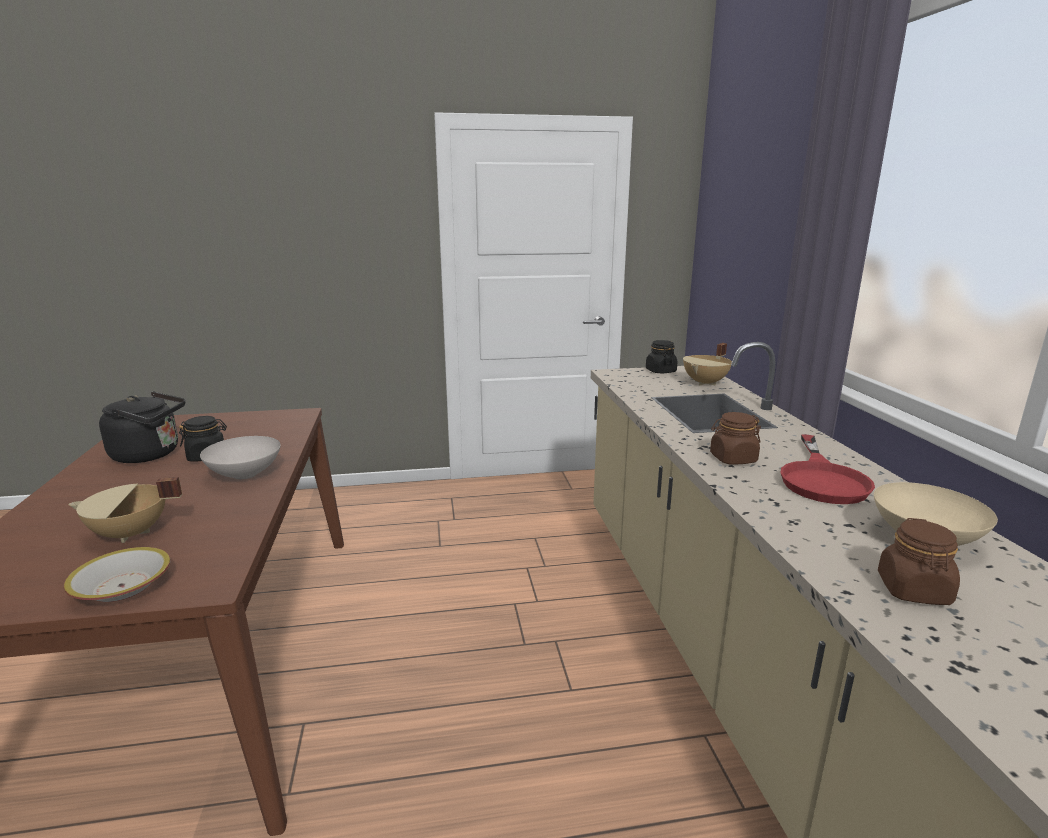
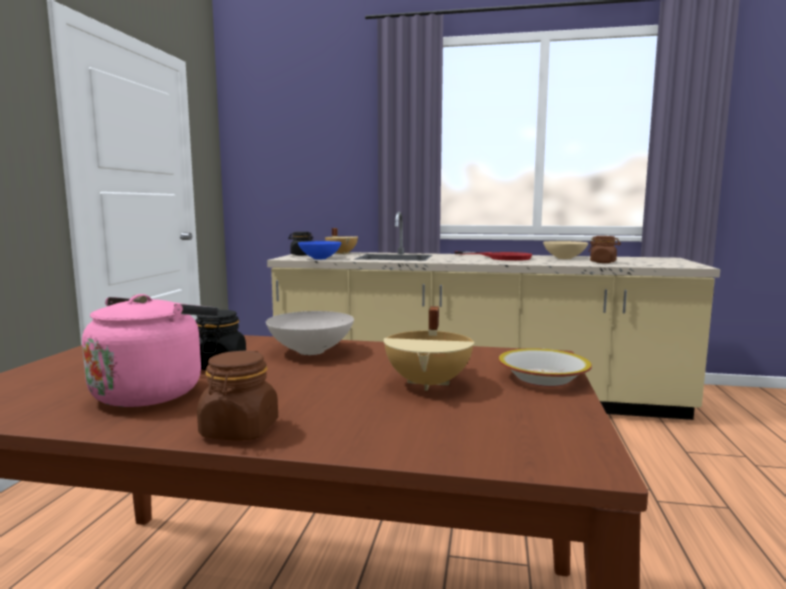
camera: 70 degrees left, 10 degrees down
black kettle [99,391,185,463] -> pink kettle [82,294,219,407]
brown jar [710,412,761,464] -> brown jar moved to [197,350,278,441]
none -> blue bowl [298,241,342,259]

